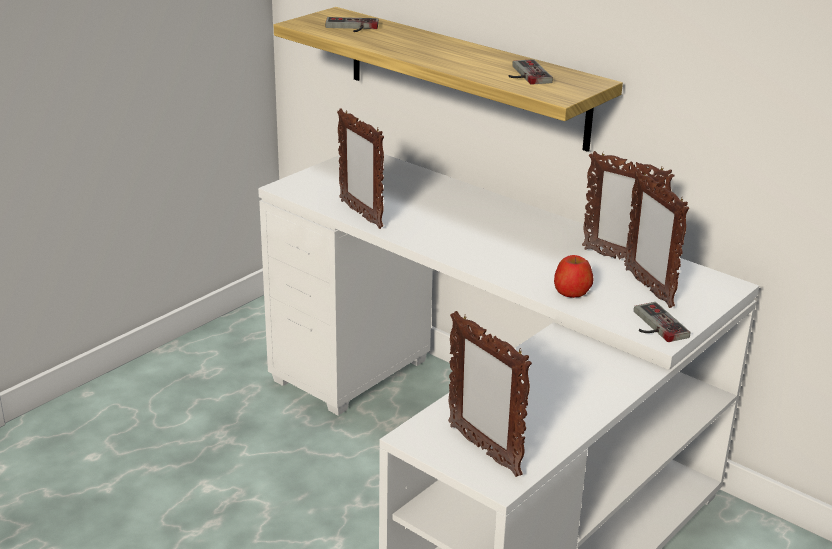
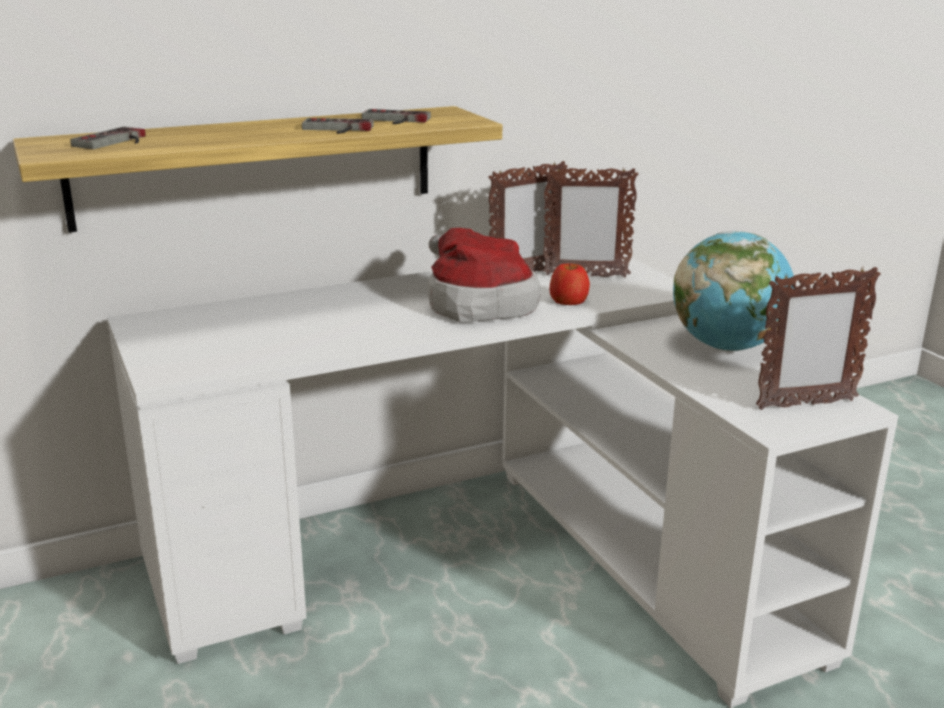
camera: 65 degrees left, 5 degrees down
picture frame [337,108,384,229] -> none
game controller [634,302,690,342] -> game controller moved to [302,118,374,134]
none -> hat [428,228,541,323]
none -> globe [673,231,794,351]

